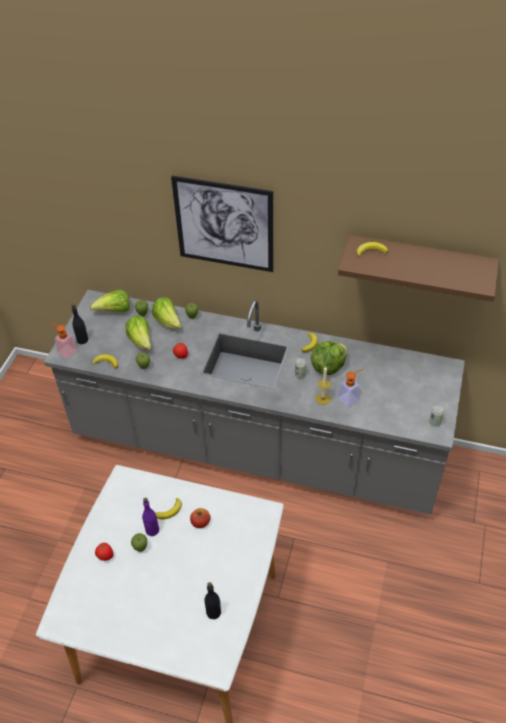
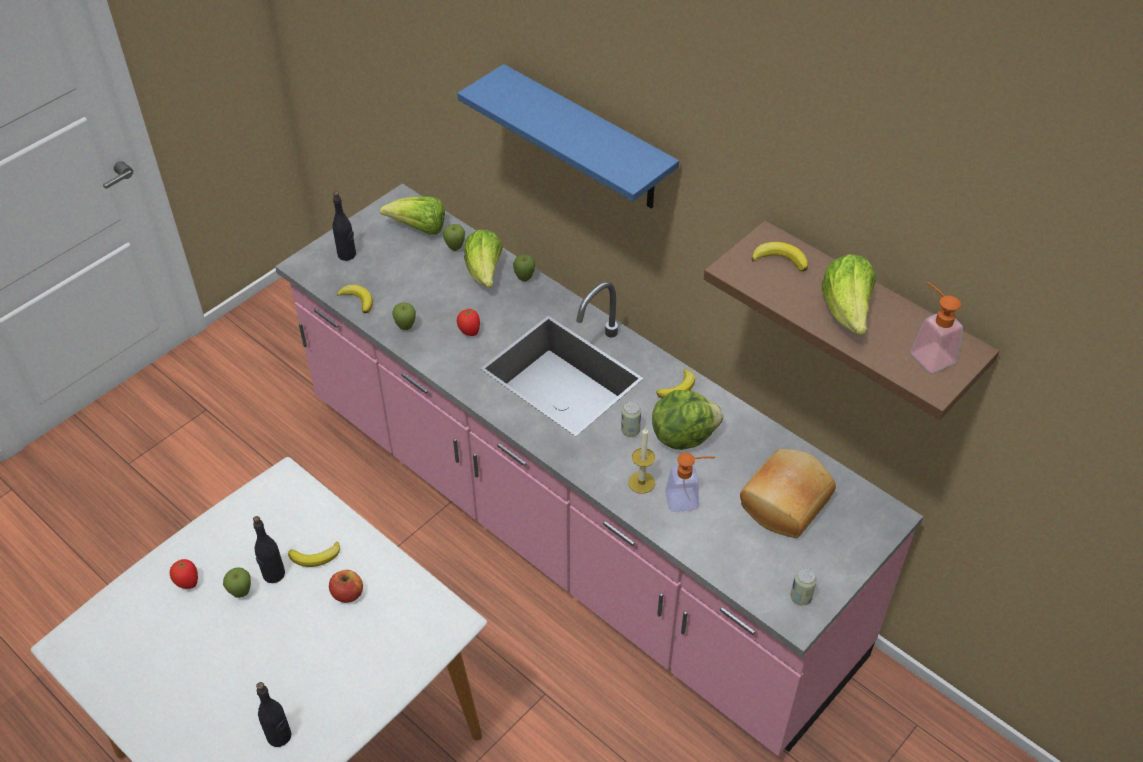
camera: 25 degrees right, 0 degrees up
grey counter [44,290,465,514] -> pink counter [275,183,923,756]
soap dispenser [50,322,78,359] -> soap dispenser moved to [911,282,963,373]
lettuce [125,316,151,350] -> lettuce moved to [821,254,876,335]
purple bottle [142,498,159,536] -> black bottle [253,516,285,583]
picture [171,176,274,272] -> blue shelf [457,64,679,209]
none -> bread [740,449,836,538]

